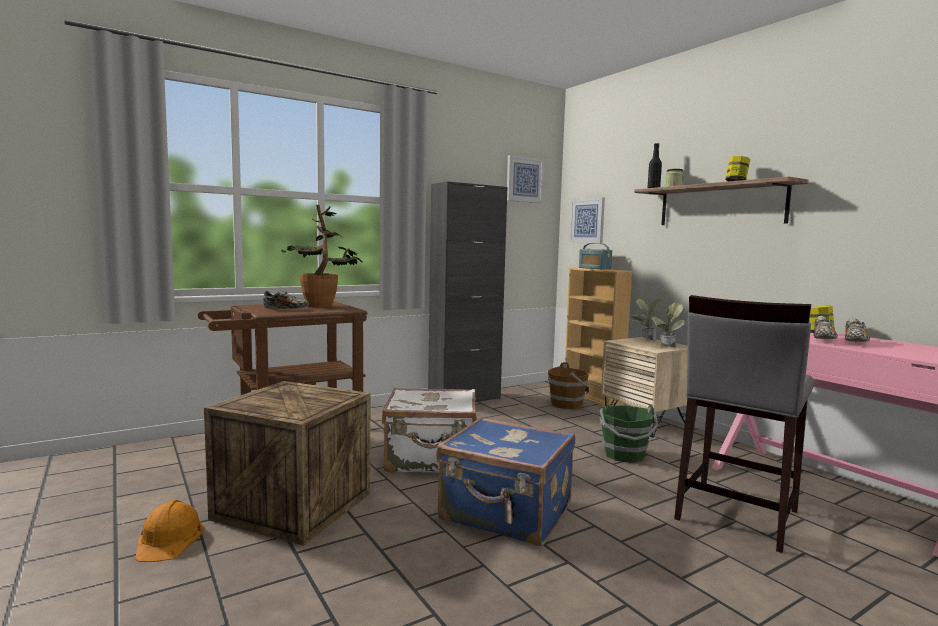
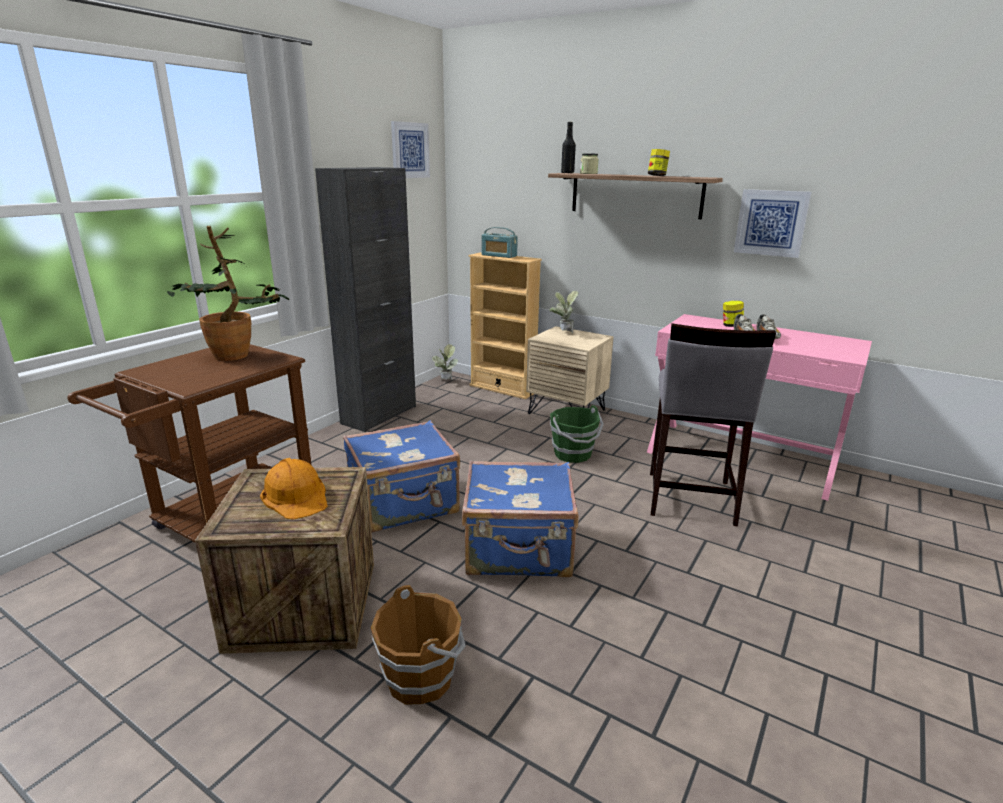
camera: 25 degrees left, 15 degrees up
orange hard hat [135,500,204,562] -> orange hard hat moved to [260,458,328,520]
shoe [263,290,309,310] -> none
white suitcase [382,387,476,473] -> blue suitcase [343,420,460,533]
brown bucket [548,362,589,409] -> brown bucket moved to [371,585,466,705]
picture [569,197,605,243] -> picture moved to [734,189,811,258]
potted plant [652,302,686,347] -> potted plant moved to [432,344,458,380]

